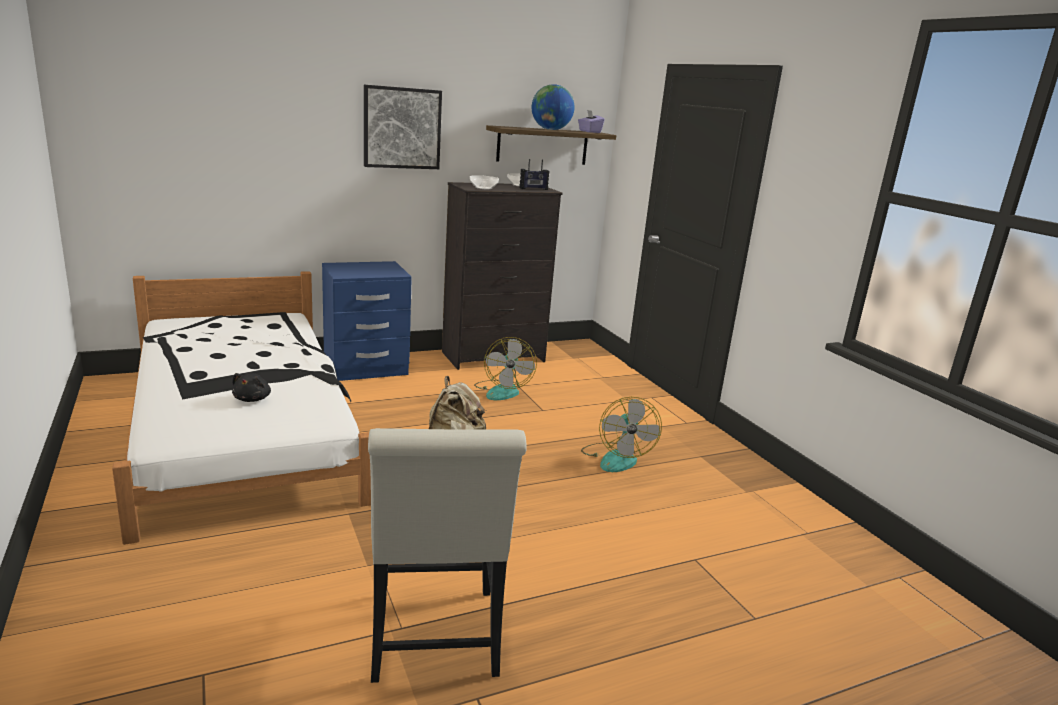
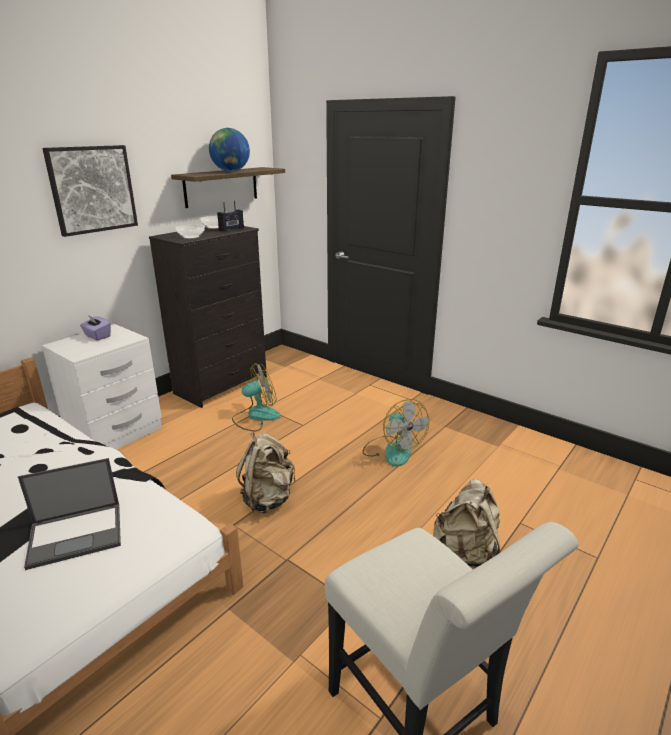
camera: 25 degrees left, 5 degrees up
black plush toy [232,373,271,402] -> laptop [18,458,121,570]
blue nightstand [322,261,412,381] -> white nightstand [42,324,162,450]
fan [474,337,537,400] -> fan turned 90 degrees counterclockwise [232,363,281,431]
purple tissue box [578,110,605,133] -> purple tissue box moved to [80,314,111,341]
none -> beige backpack [433,479,500,568]

